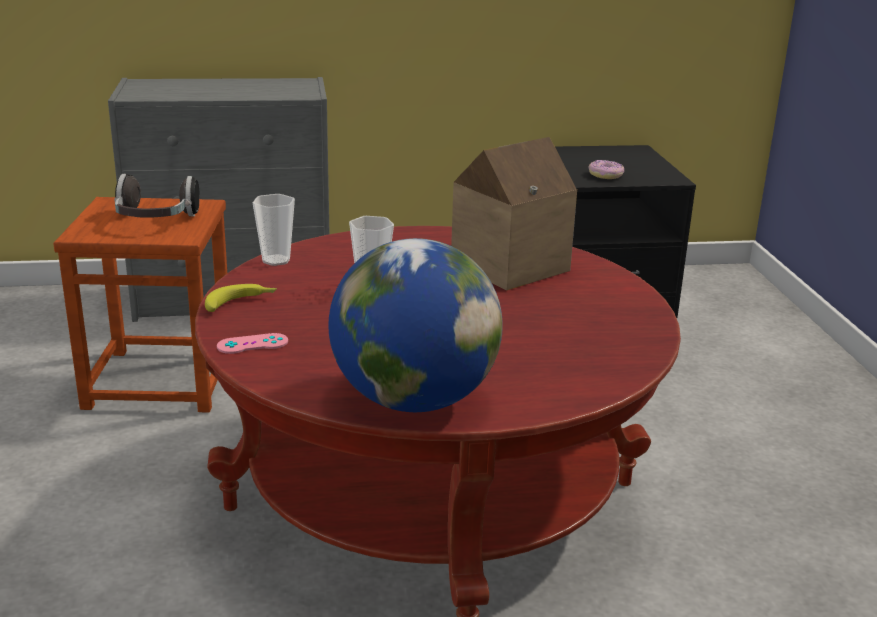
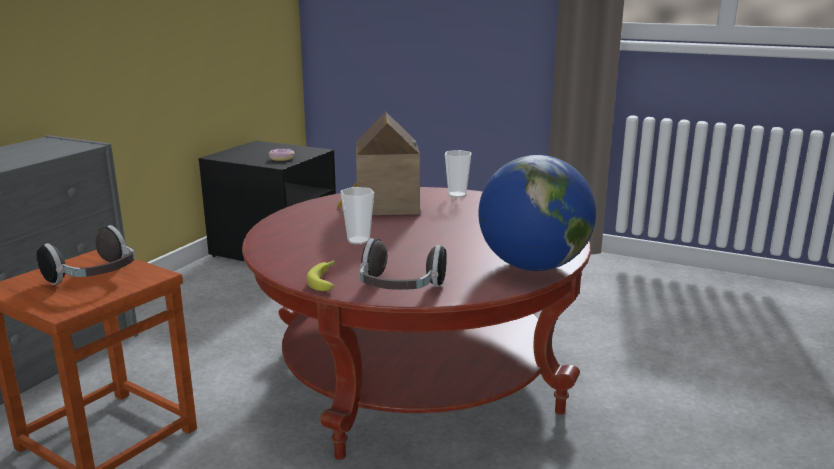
camera: 55 degrees left, 5 degrees down
pink game controller [217,333,288,354] -> headphones [360,238,447,290]
cup [253,194,295,266] -> cup moved to [445,150,472,197]

